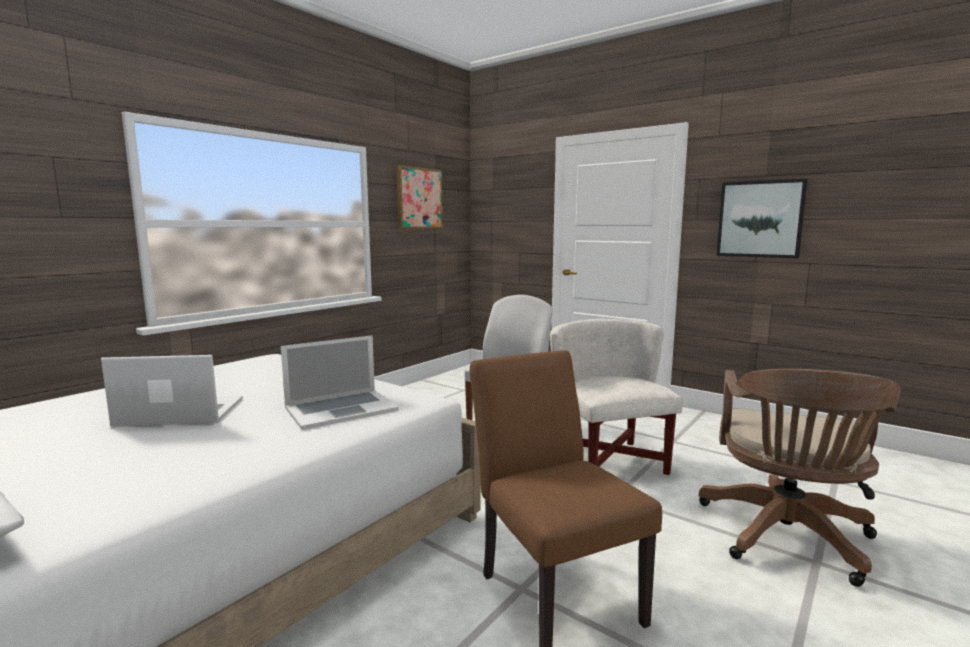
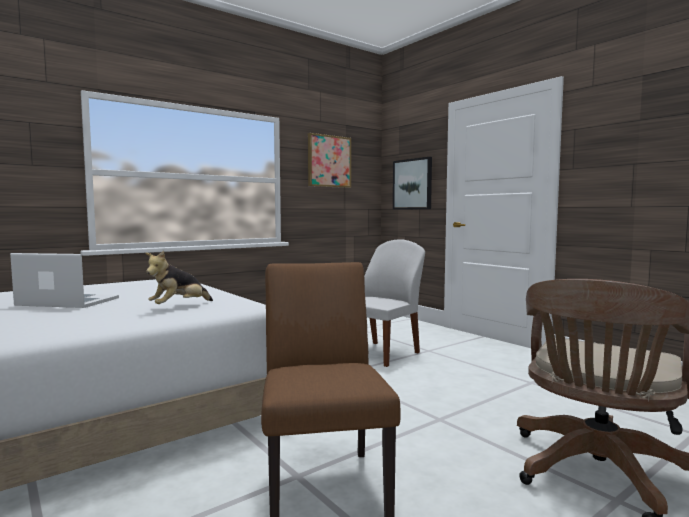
camera: 15 degrees right, 5 degrees down
laptop [281,335,399,430] -> plush toy [146,251,213,304]
white armchair [550,319,683,475] -> none
picture [716,179,808,258] -> picture moved to [393,157,432,210]

